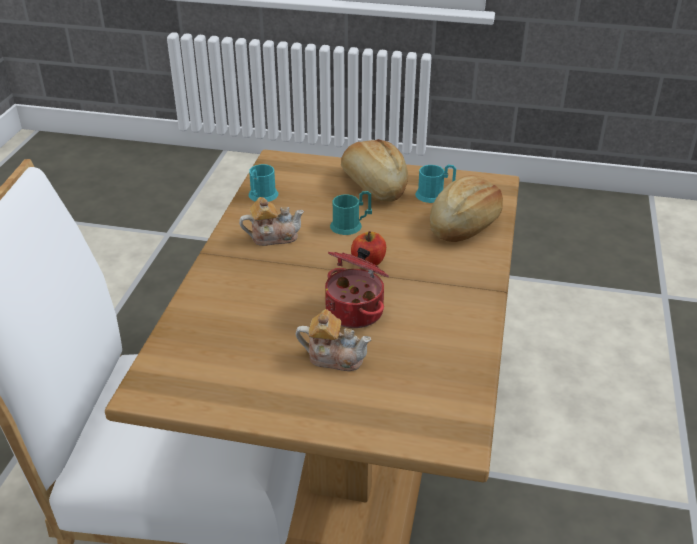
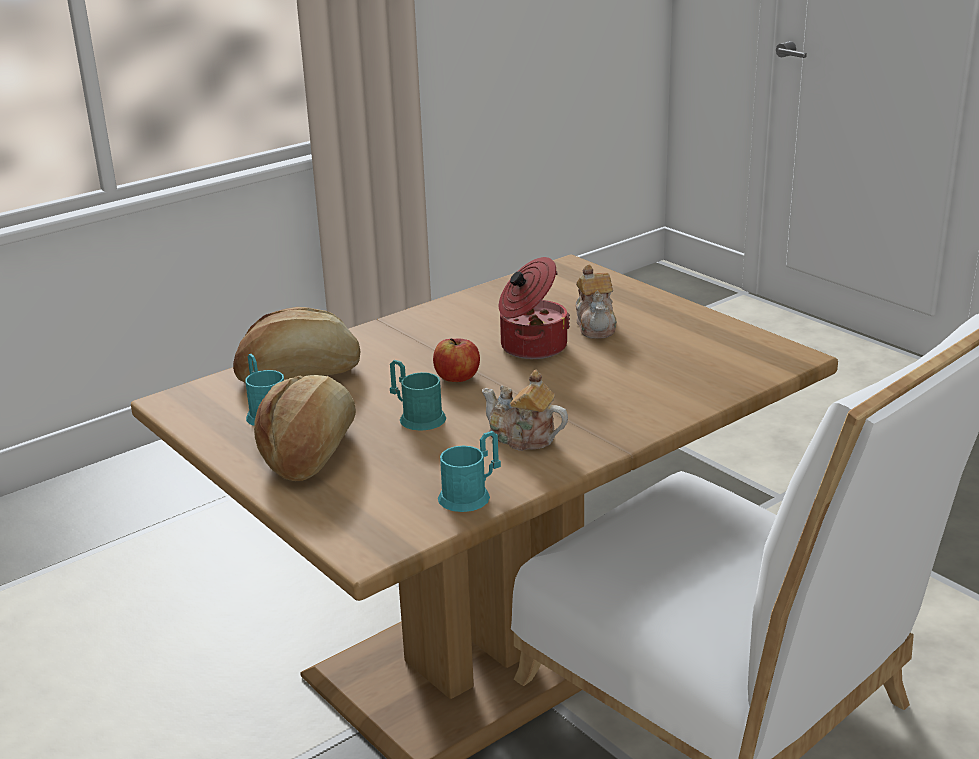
camera: 140 degrees left, 10 degrees down
teapot [296,309,372,371] -> teapot turned 150 degrees counterclockwise [576,265,617,339]

